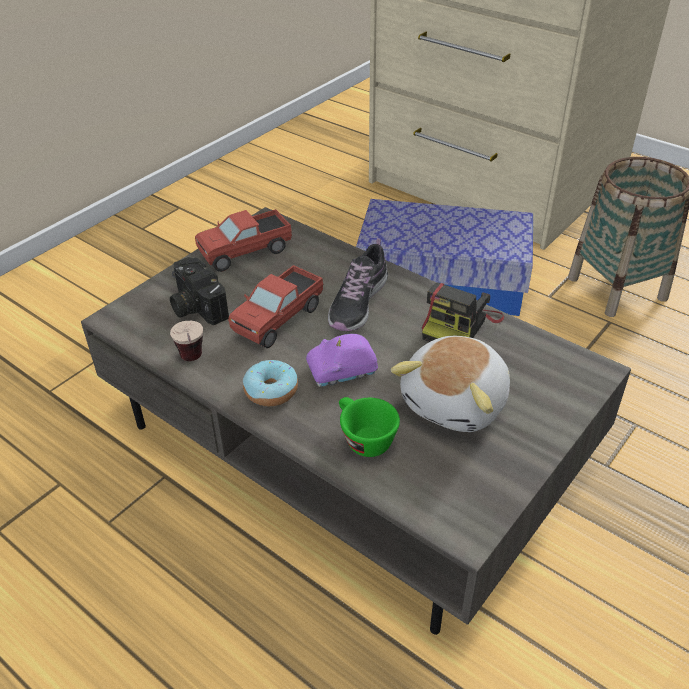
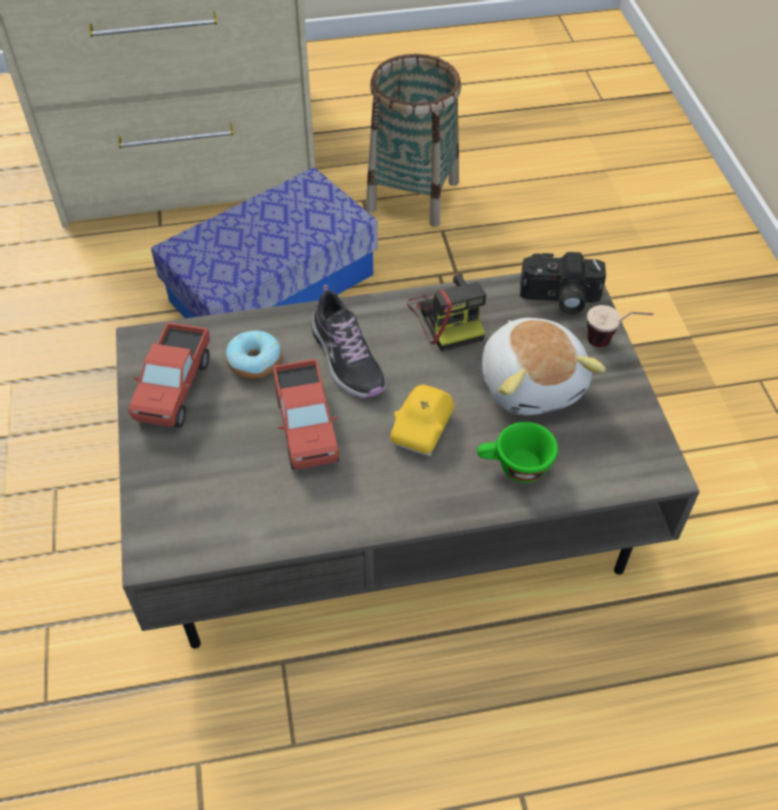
camera: 50 degrees left, 10 degrees up
camera [170,257,229,325] -> camera moved to [520,252,606,314]
cup [170,321,203,361] -> cup moved to [587,305,653,347]
donut [243,360,298,406] -> donut moved to [226,330,282,379]
purple toy car [306,334,378,387] -> yellow toy car [390,385,455,456]

